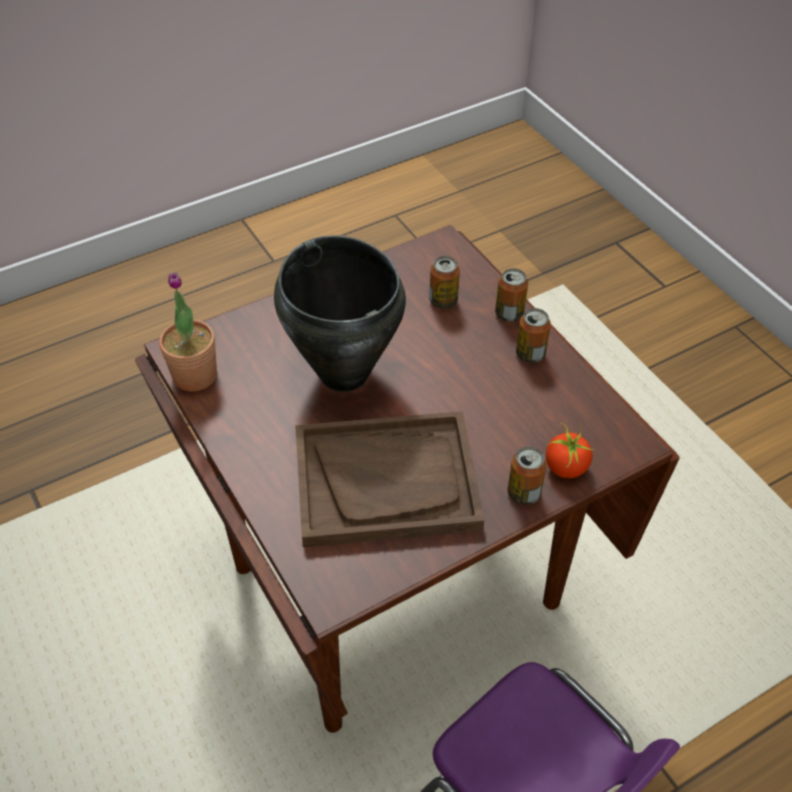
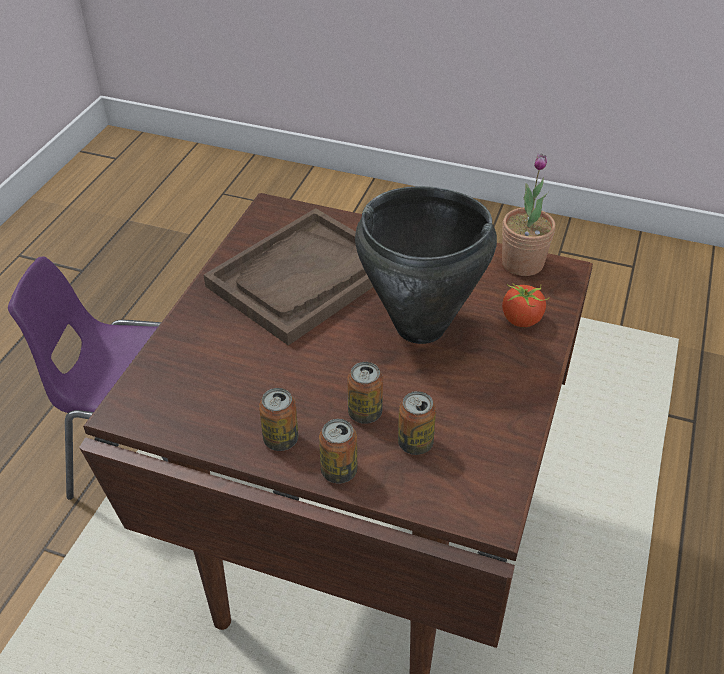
camera: 140 degrees right, 5 degrees down
can [508,446,547,505] -> can moved to [347,362,383,424]
tomato [546,423,595,478] -> tomato moved to [502,283,549,327]

